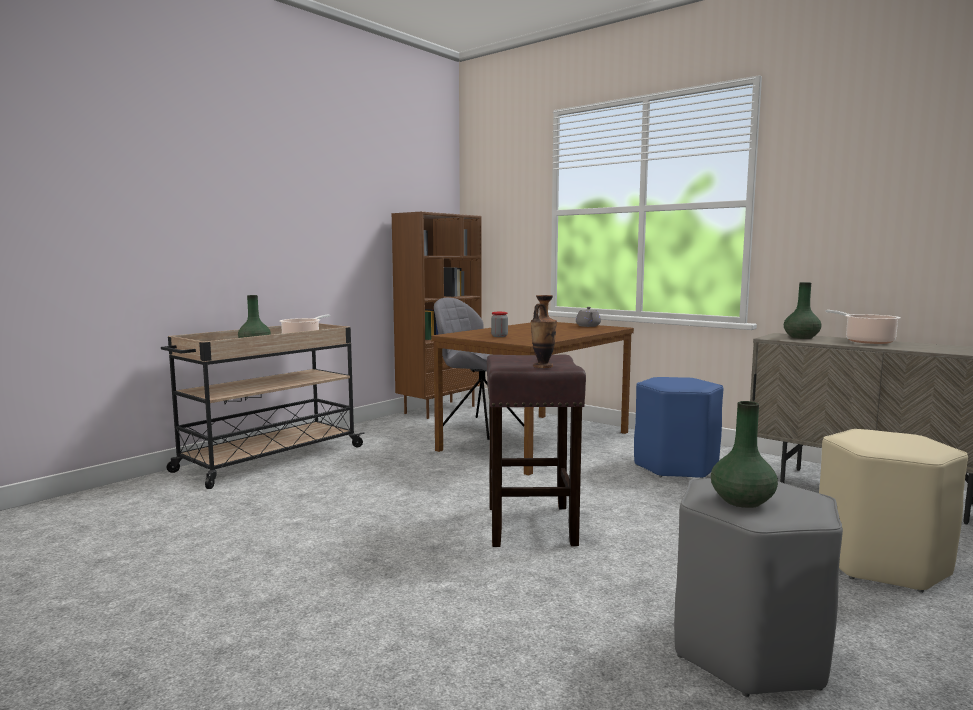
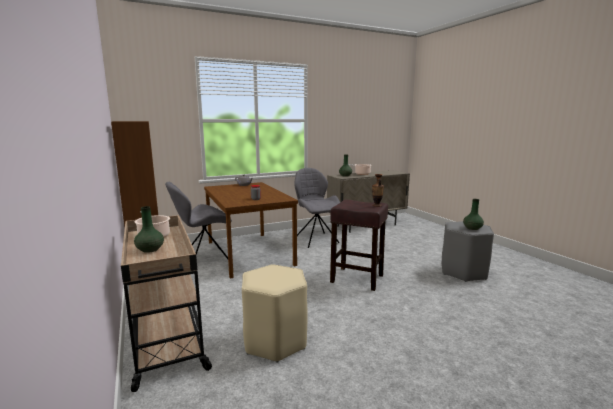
camera: 65 degrees left, 5 degrees up
blue stool [634,377,723,478] -> grey chair [294,168,340,248]
beige stool [819,429,968,593] -> beige stool moved to [242,264,307,363]

